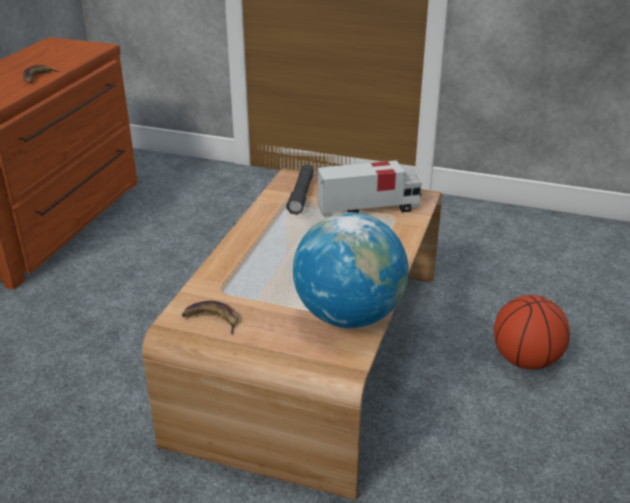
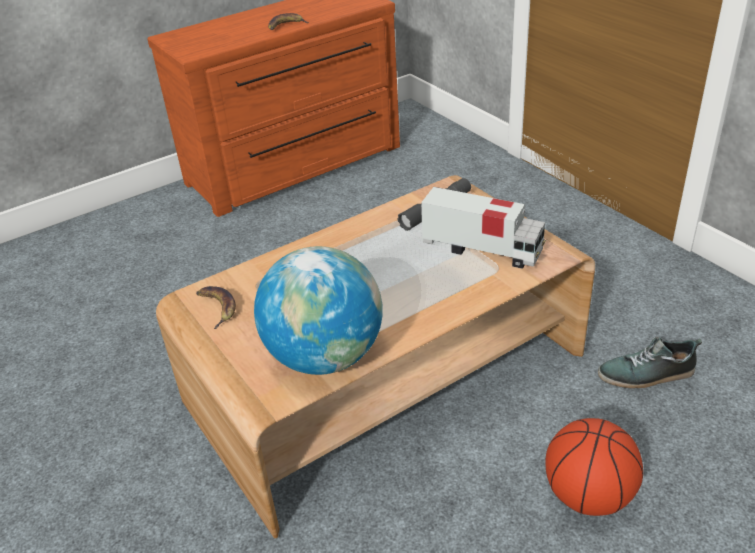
camera: 40 degrees right, 5 degrees up
none -> shoe [598,337,702,389]

